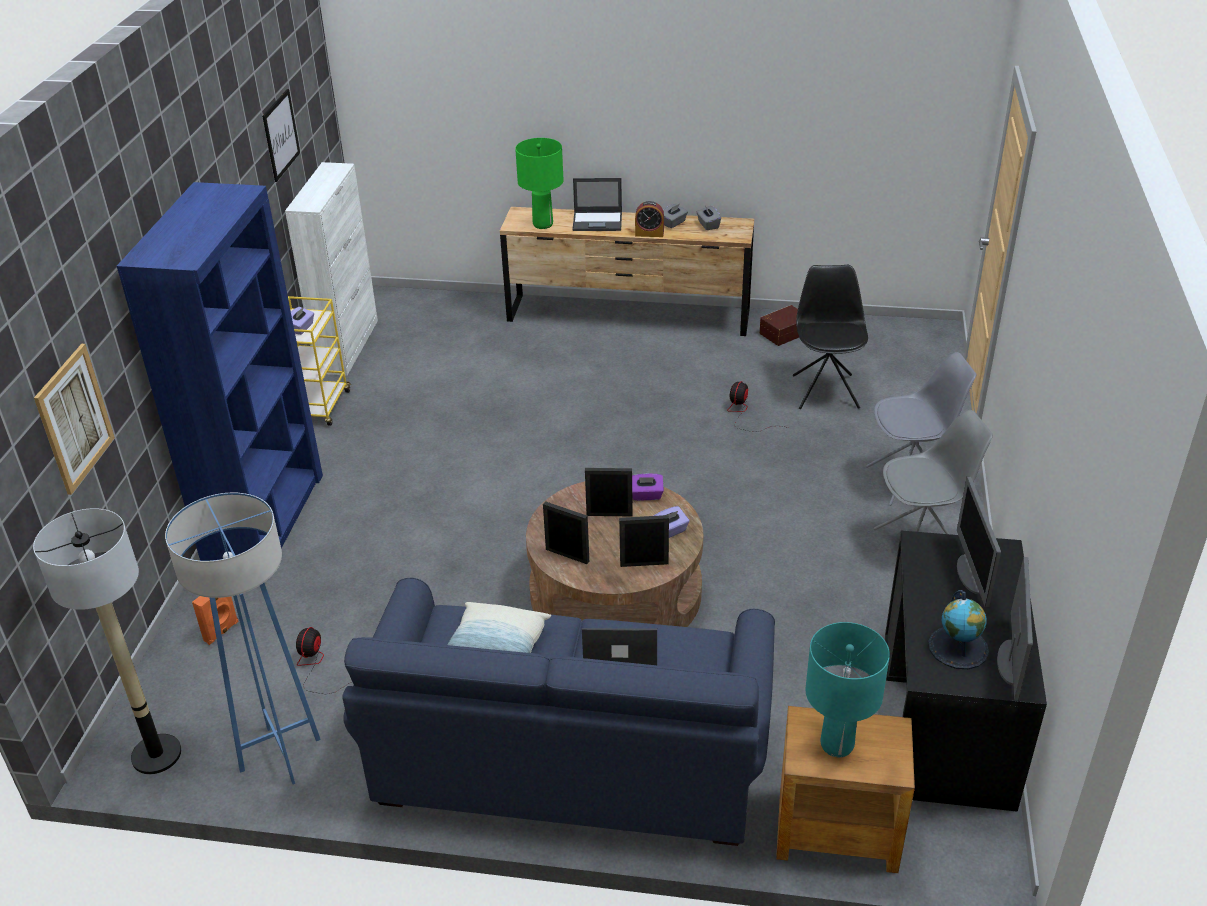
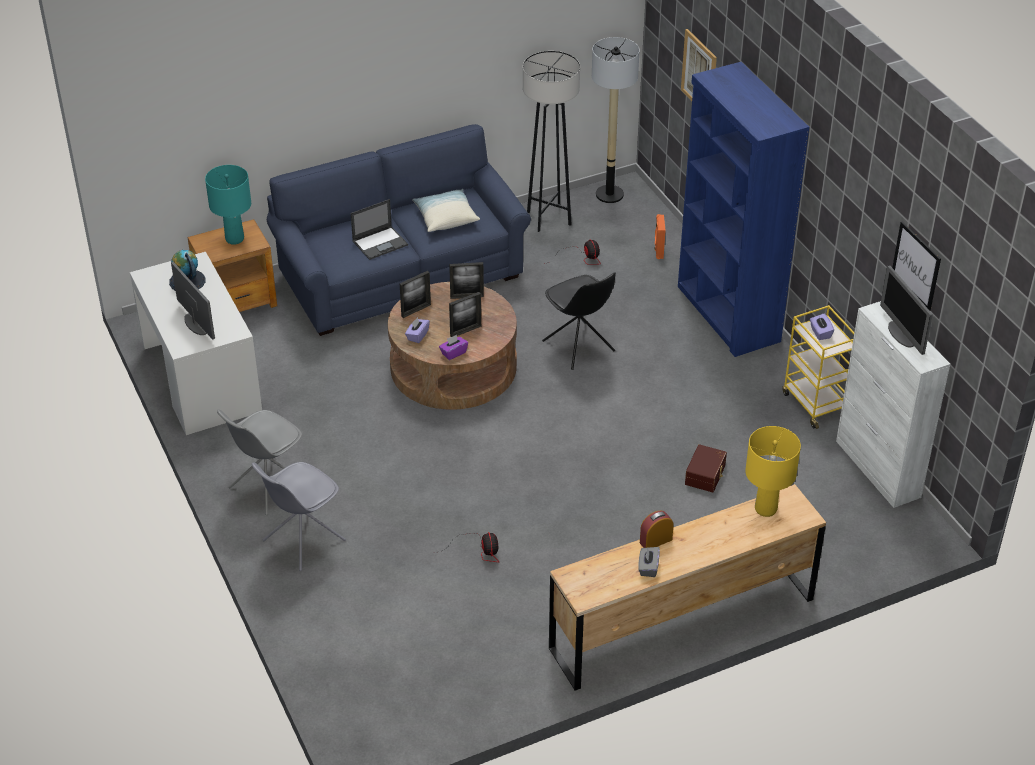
camera: 145 degrees right, 5 degrees up
blue floor lamp [165,493,321,784] -> grey floor lamp [523,51,580,232]
green table lamp [515,138,564,229] -> yellow table lamp [745,426,801,517]
laptop [573,178,622,231] -> none
grey tissue box [697,206,721,230] -> none
brown storage box [759,305,799,346] -> brown storage box moved to [685,444,727,492]
black chair [793,265,868,409] -> black chair moved to [542,273,616,370]
black desk [885,531,1047,812] -> white desk [130,252,262,435]
monitor [997,557,1033,700] -> monitor moved to [880,265,933,355]

